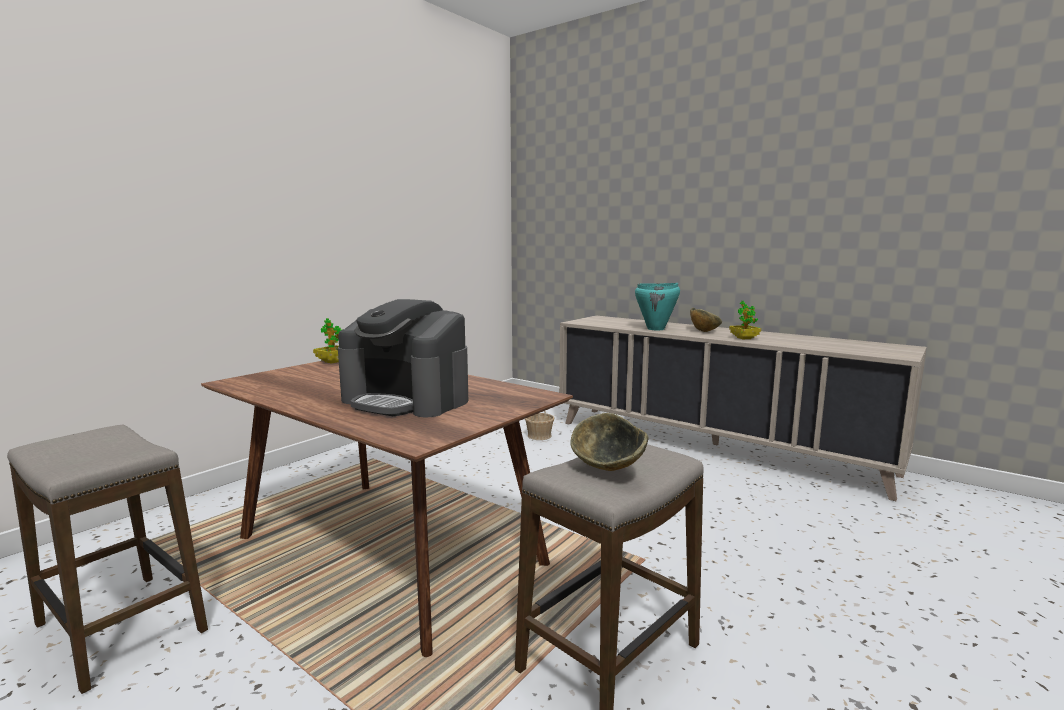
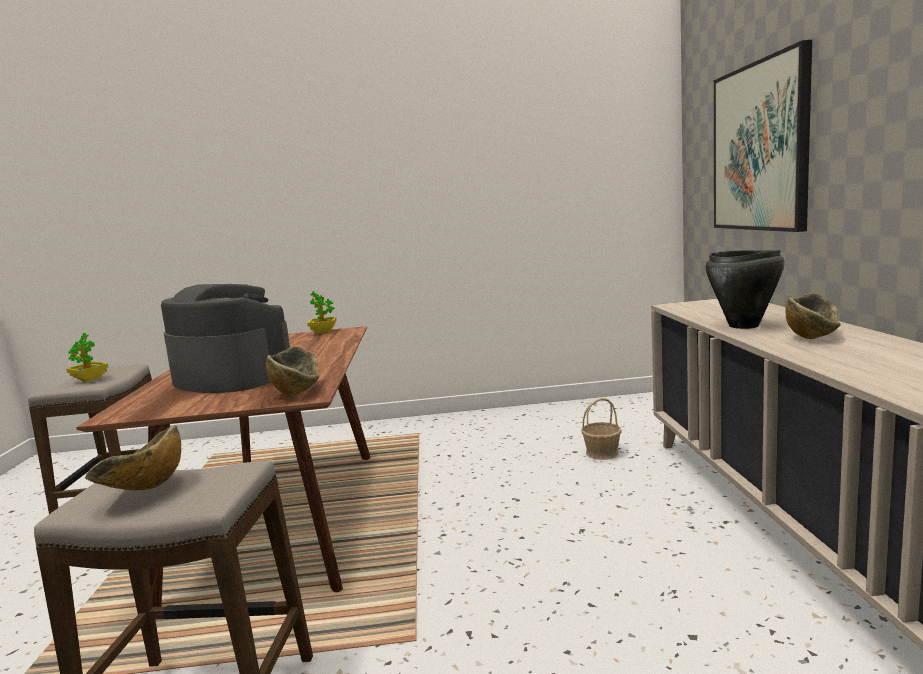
camera: 50 degrees right, 0 degrees up
coffee machine [338,299,468,417] -> coffee machine turned 135 degrees clockwise [161,284,290,393]
turquoise cooking pot [635,283,680,330] -> black cooking pot [706,250,785,329]
potted plant [729,301,761,339] -> potted plant moved to [66,333,108,382]
none -> bowl [266,346,320,395]
none -> picture [714,40,812,232]

